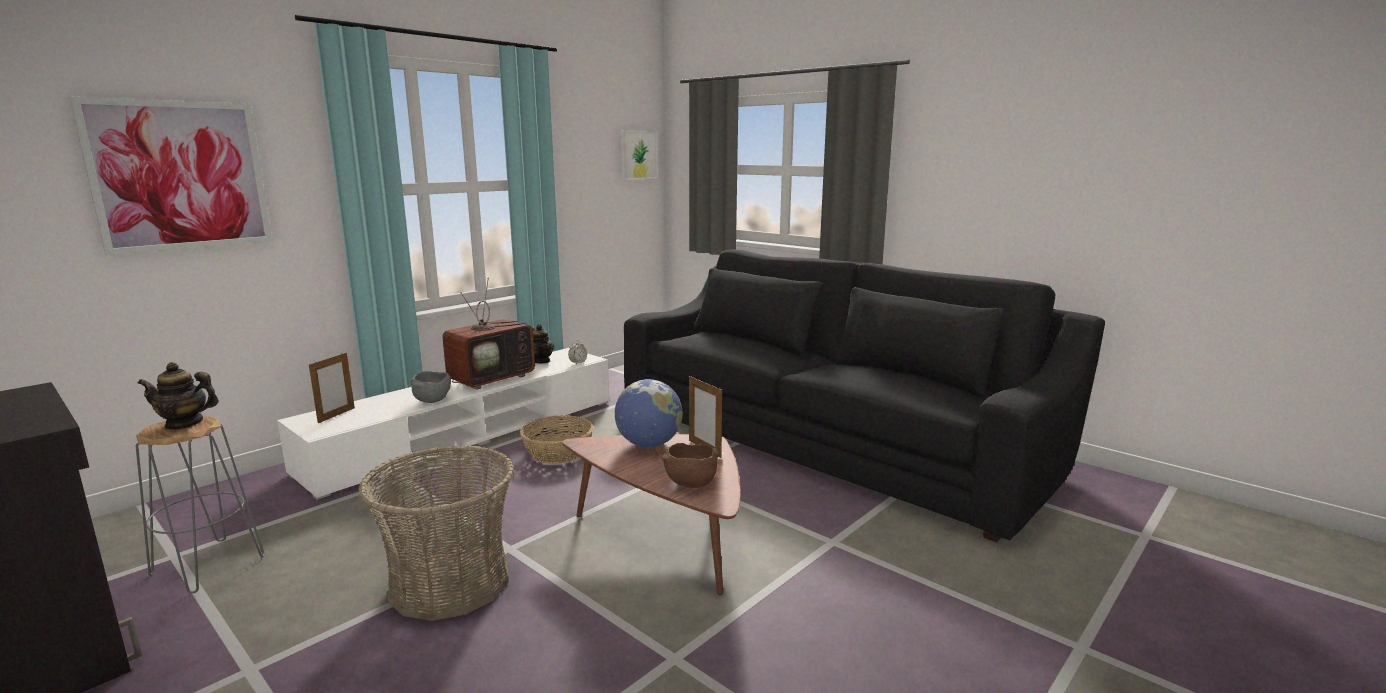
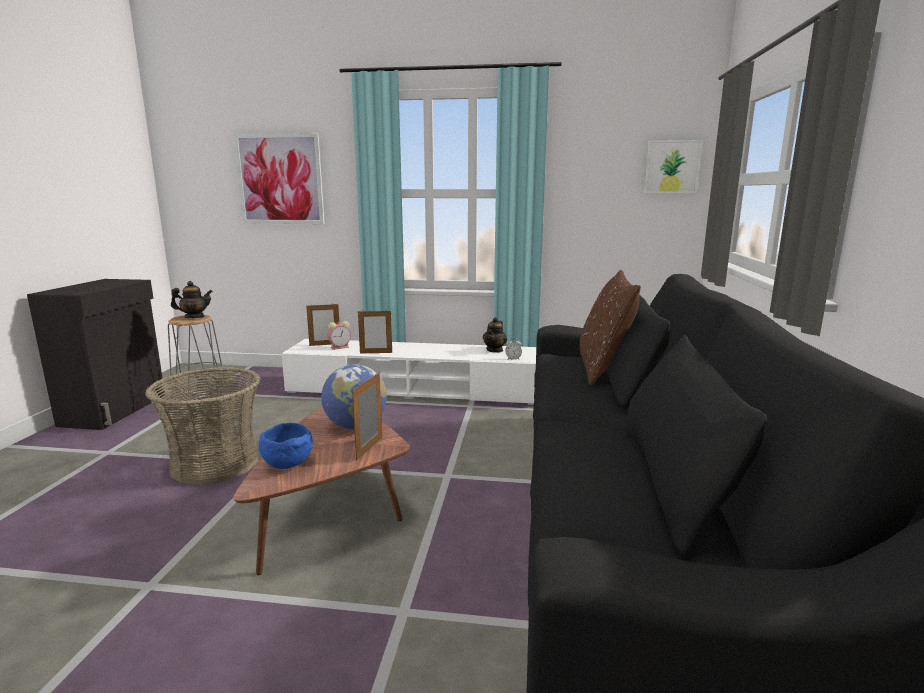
camera: 55 degrees right, 0 degrees up
teapot [138,362,219,430] -> teapot turned 120 degrees clockwise [171,281,213,318]
grey bowl [411,371,451,403] -> picture frame [358,310,392,354]
television [442,278,535,389] -> none
basket [520,415,593,464] -> none
brown bowl [662,443,719,488] -> blue bowl [259,423,313,469]
none -> alarm clock [327,321,351,350]
none -> brown pillow [580,270,641,386]

